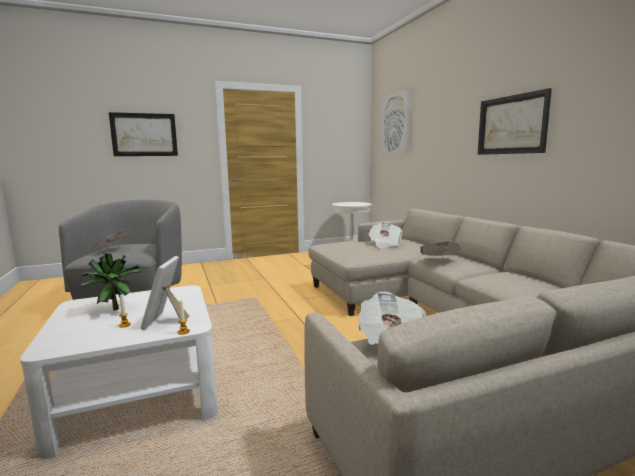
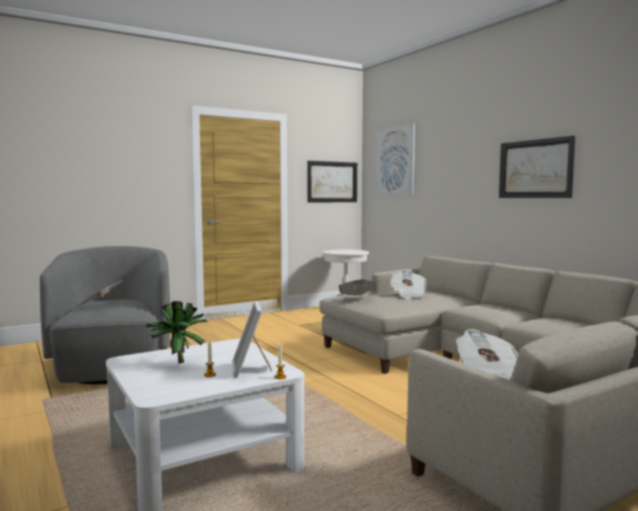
camera: 10 degrees left, 5 degrees down
picture [109,112,178,156] -> picture moved to [307,161,357,203]
newspaper [420,242,461,256] -> newspaper moved to [339,279,376,295]

